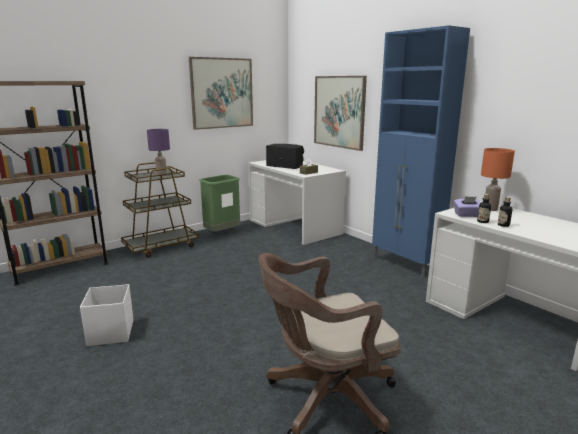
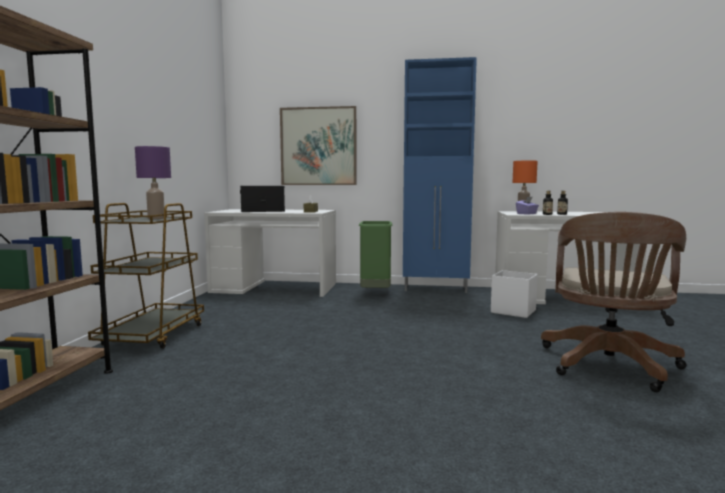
camera: 45 degrees left, 10 degrees down
white storage box [80,284,134,346] -> white storage box moved to [491,270,538,318]
picture [189,57,253,130] -> none
green trash can [199,175,240,232] -> green trash can moved to [359,221,392,288]

